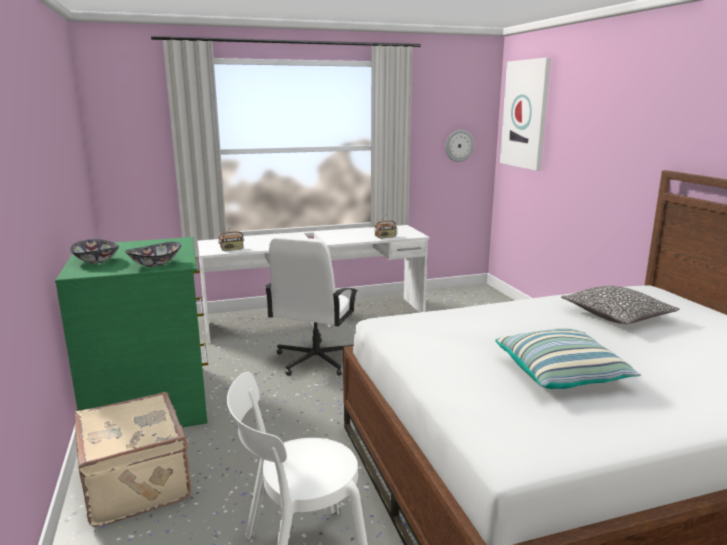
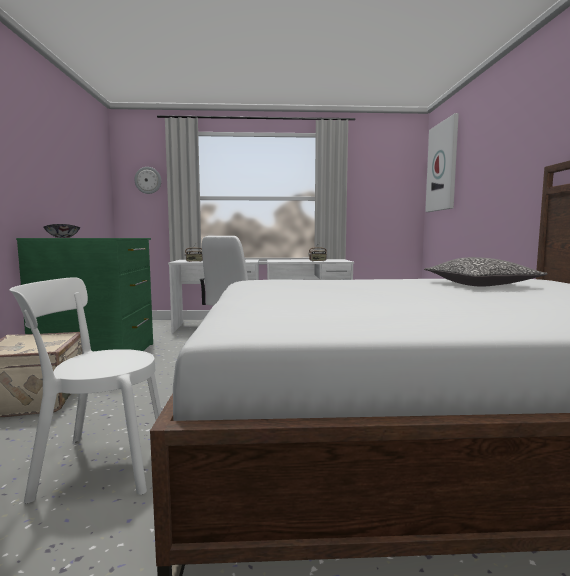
camera: 15 degrees right, 10 degrees down
bowl [125,242,181,267] -> none
wall clock [445,130,474,162] -> wall clock moved to [134,167,161,194]
pillow [495,328,641,389] -> none

